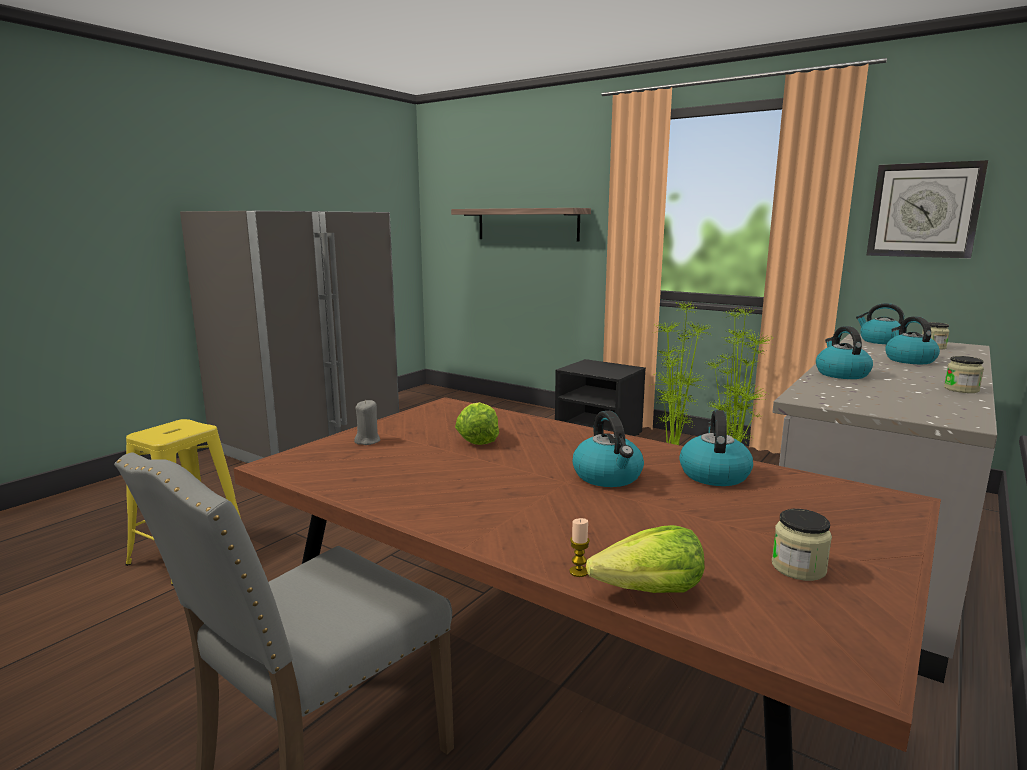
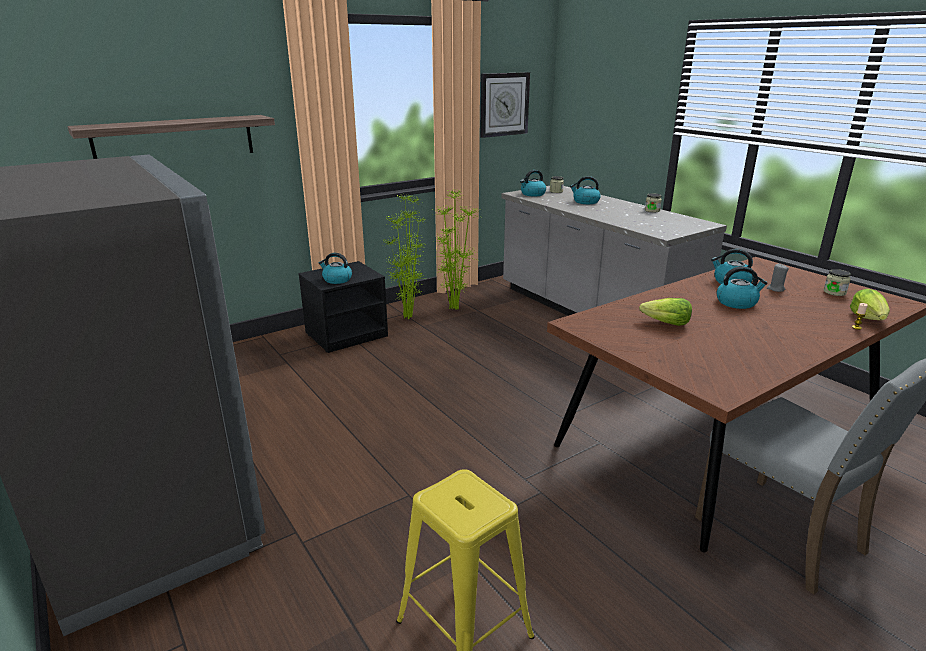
camera: 70 degrees left, 10 degrees up
grey candle [354,400,380,445] -> grey candle moved to [767,264,789,292]
kettle [816,326,873,379] -> kettle moved to [319,253,352,284]

